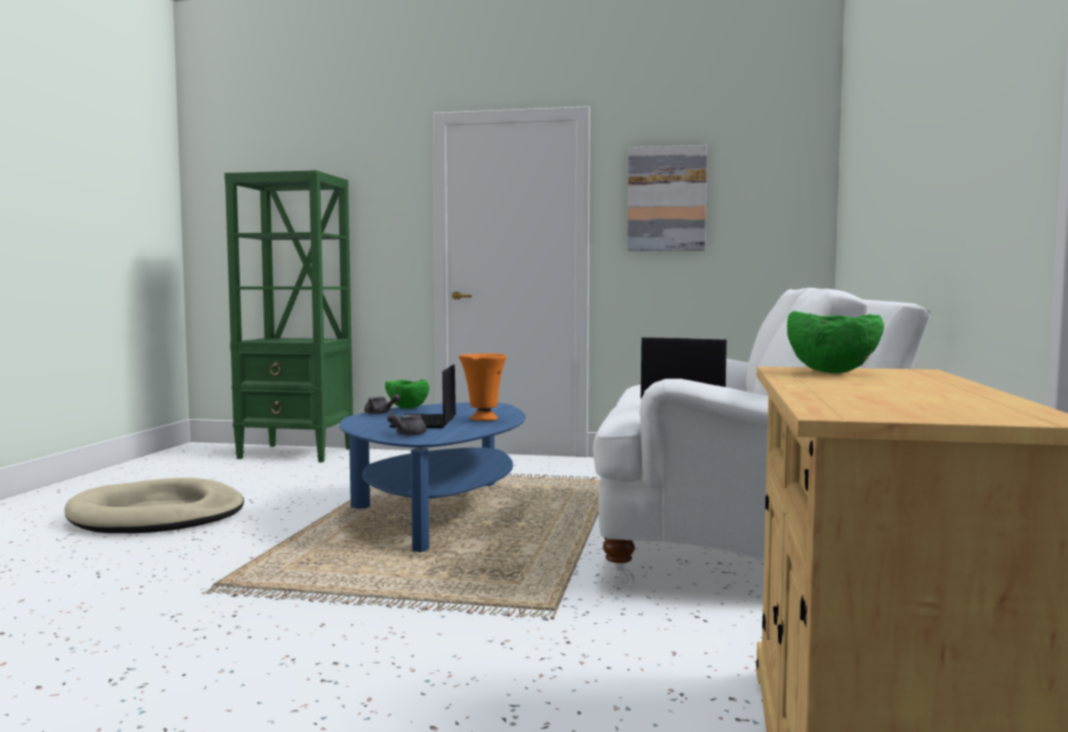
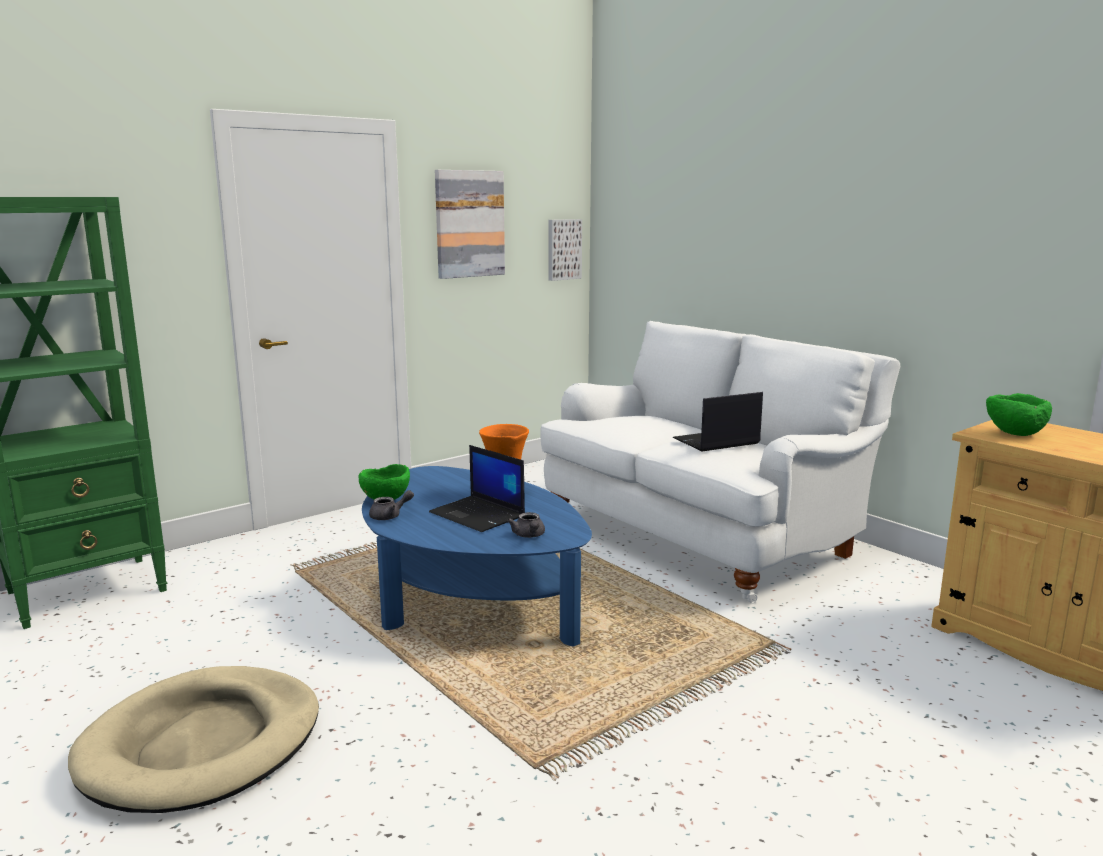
camera: 50 degrees left, 10 degrees up
none -> picture [549,219,582,281]

